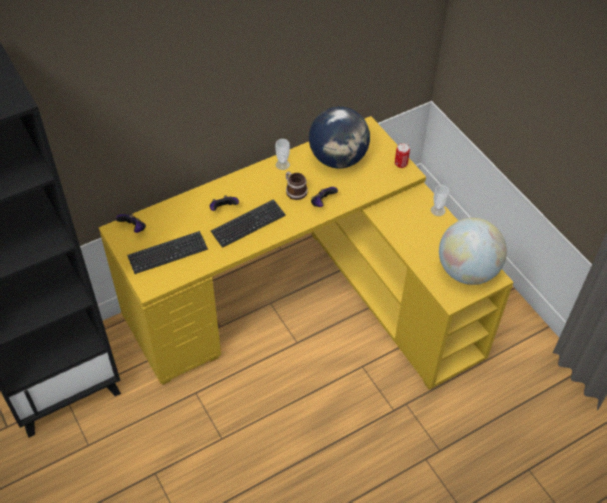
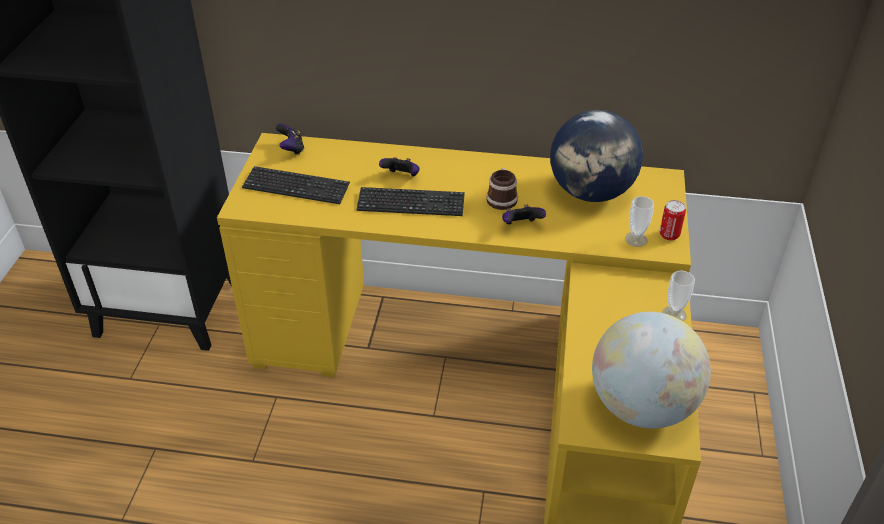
camera: 40 degrees right, 10 degrees down
cup [275,139,290,170] -> cup moved to [625,196,654,247]

